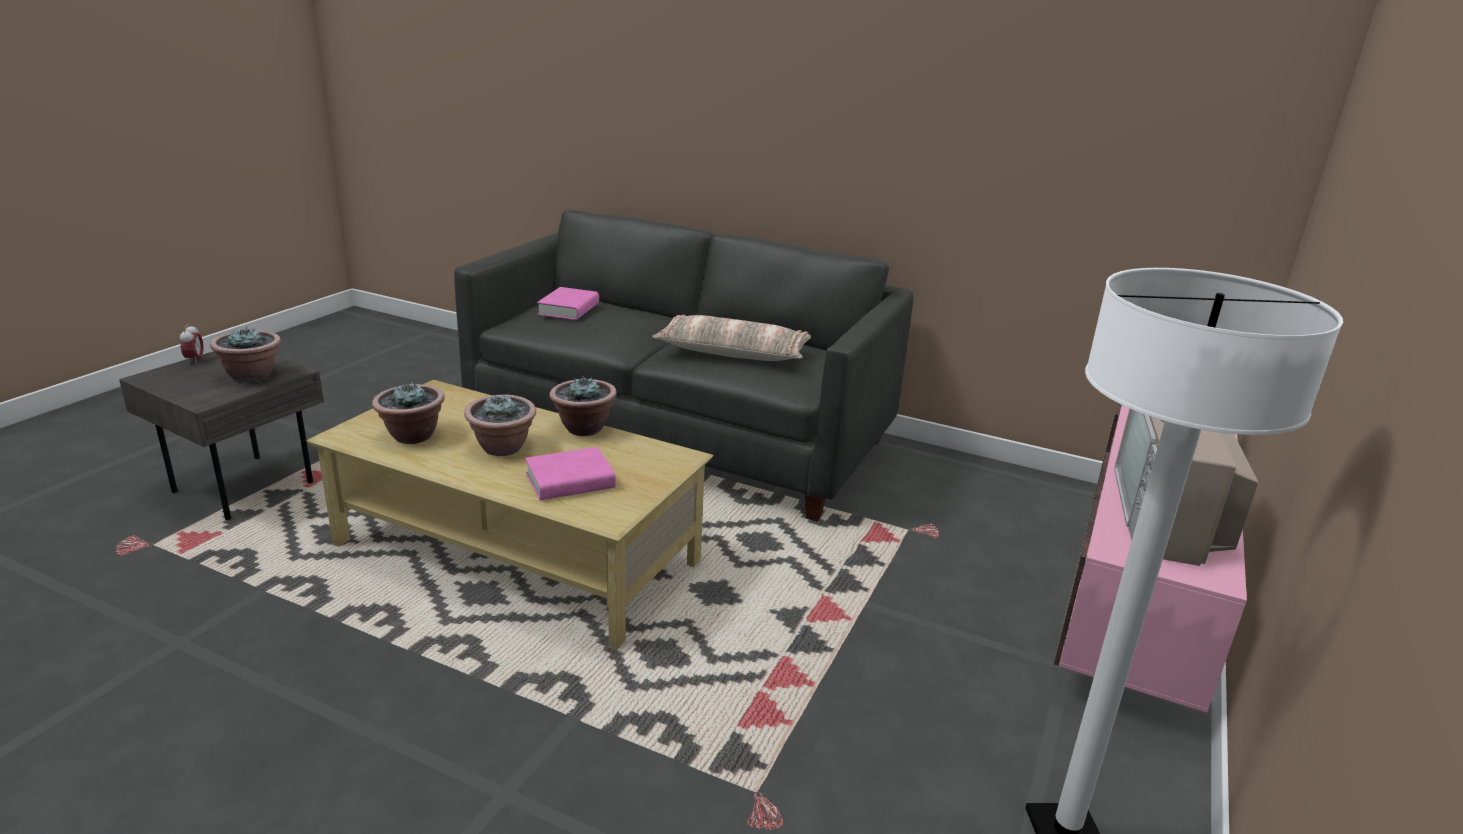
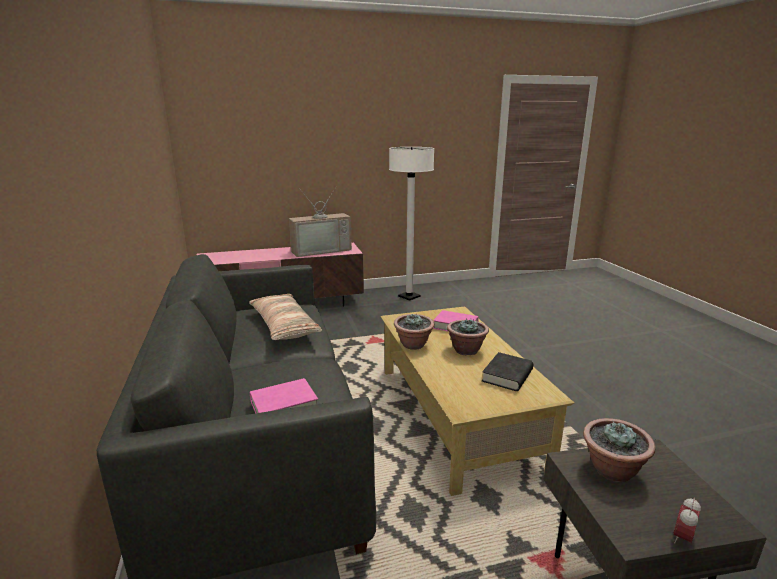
camera: 130 degrees left, 5 degrees down
potted plant [372,382,445,444] -> black book [482,352,533,391]

